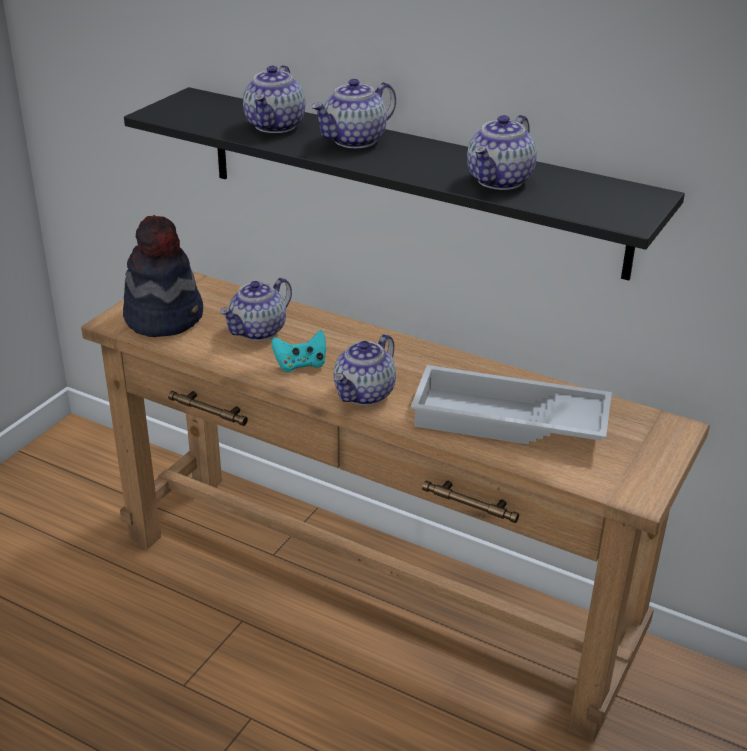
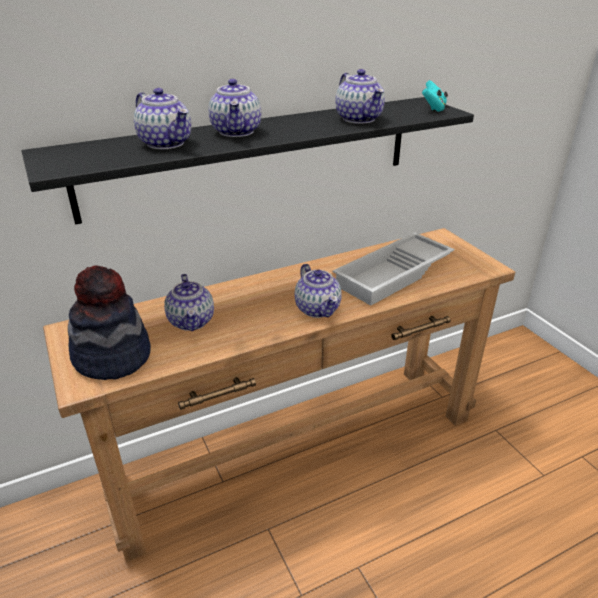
camera: 55 degrees left, 0 degrees up
turquoise game controller [271,330,326,372] -> turquoise game controller moved to [422,80,448,112]

